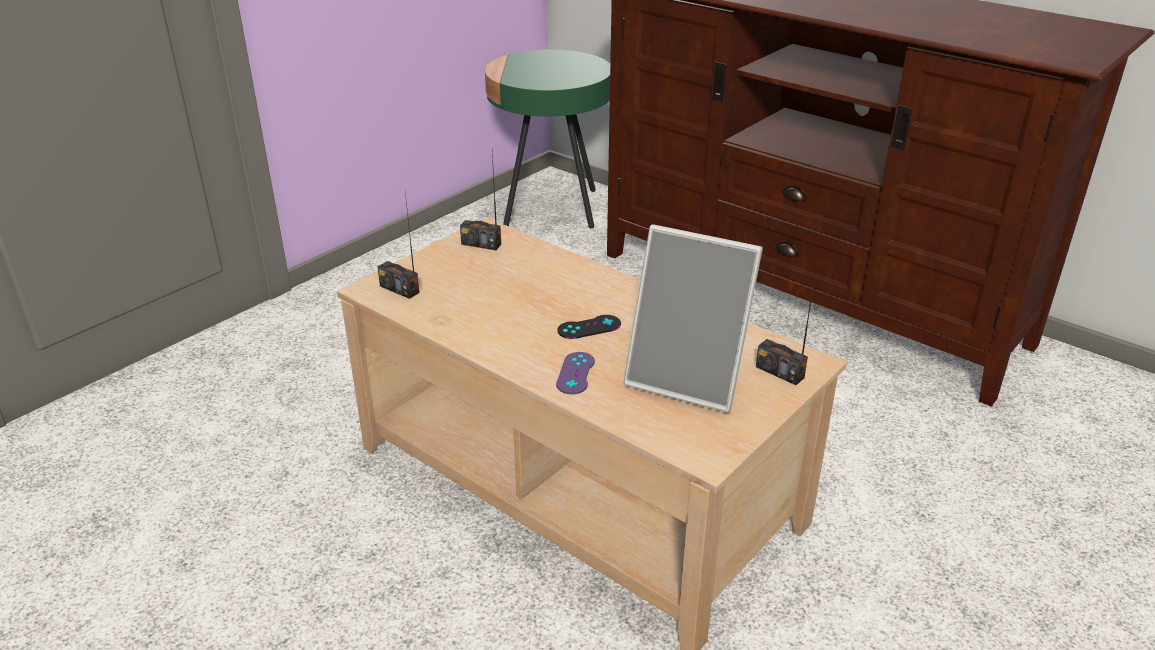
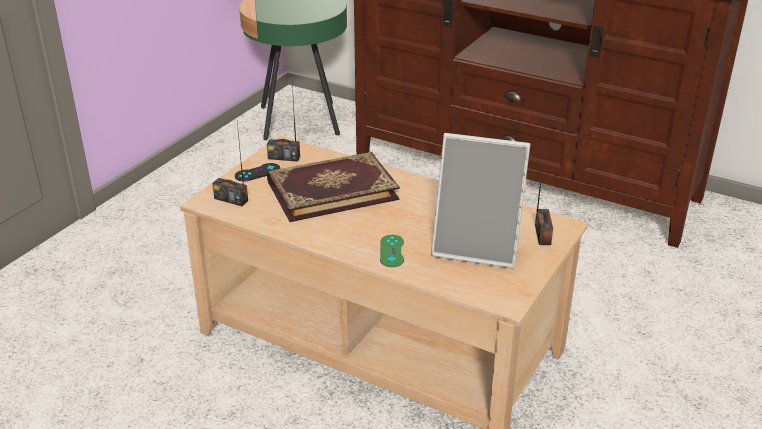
camera: 10 degrees left, 0 degrees up
purple game controller [556,352,595,394] -> green game controller [380,235,404,267]
black game controller [557,315,621,339] -> black game controller moved to [235,163,280,181]
radio [756,268,816,385] -> radio turned 120 degrees counterclockwise [535,146,553,245]
none -> book [267,152,400,222]

